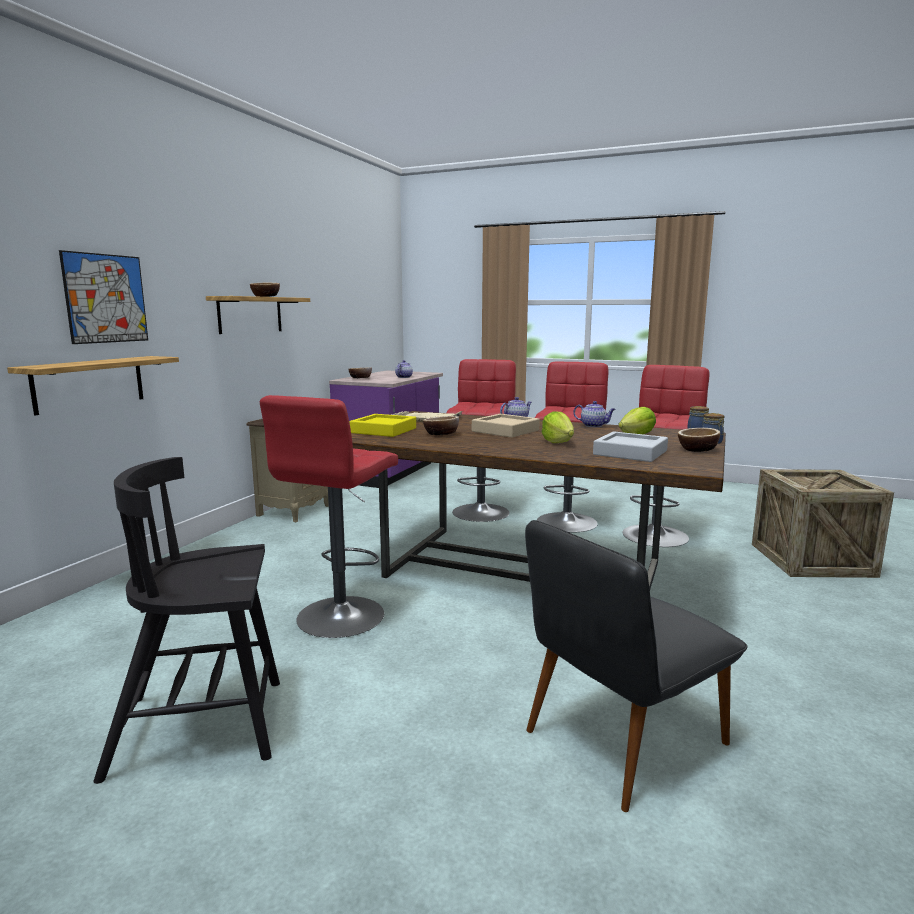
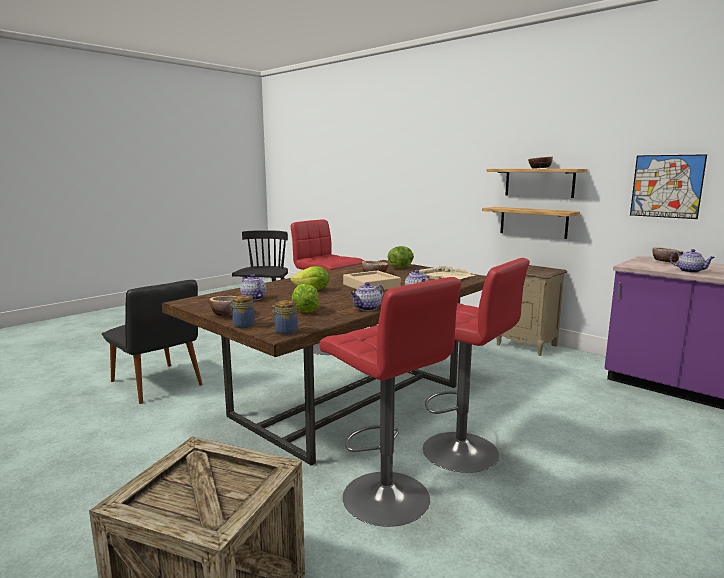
camera: 110 degrees right, 0 degrees up
shelf [7,356,179,415] -> shelf moved to [482,207,580,239]
picture [59,250,148,344] -> picture moved to [630,154,707,219]
yellow tray [349,414,416,437] -> lettuce [388,246,414,268]
red stool [446,359,516,522] -> none
black chair [525,520,747,812] -> black chair turned 150 degrees clockwise [102,280,203,404]
grey tray [593,431,668,462] -> teapot [240,274,266,301]

